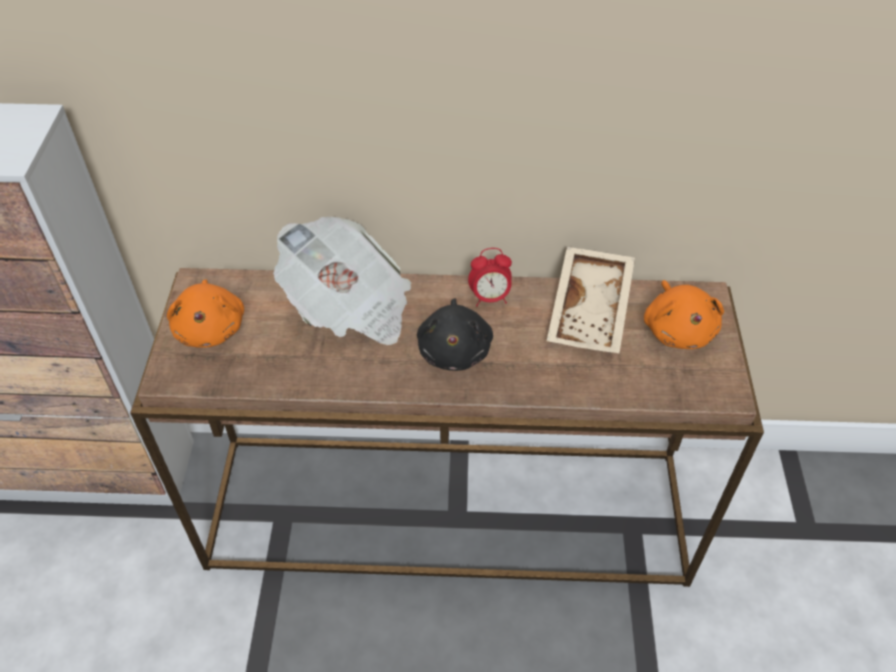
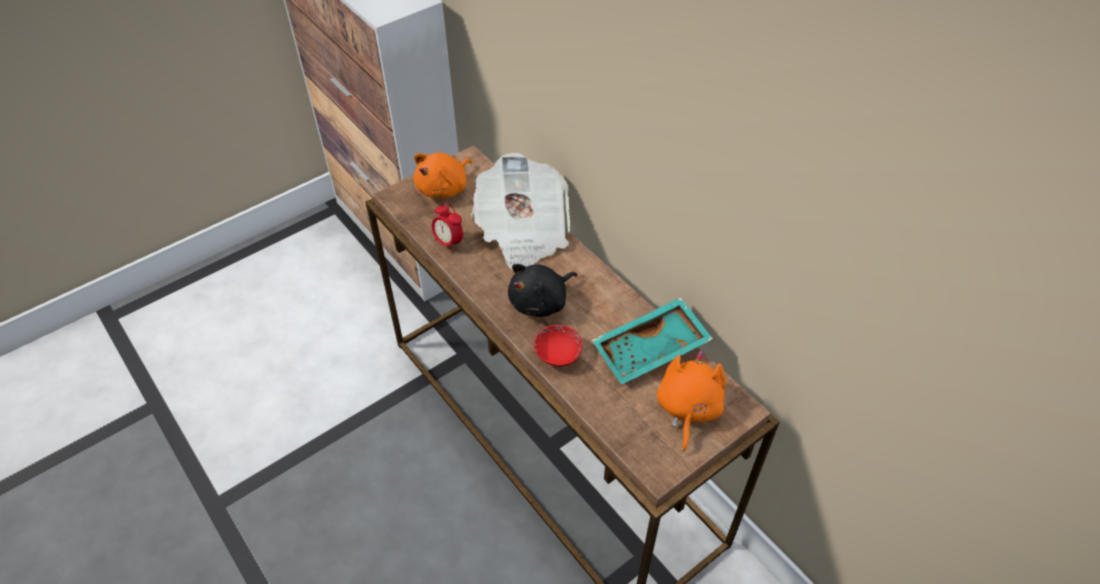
camera: 50 degrees right, 0 degrees up
alarm clock [468,248,512,306] -> alarm clock moved to [432,202,463,252]
beige tray [547,247,635,353] -> turquoise tray [592,297,713,385]
orange plush toy [644,280,724,349] -> orange plush toy turned 150 degrees clockwise [657,351,726,452]
none -> red bowl [534,325,582,367]

